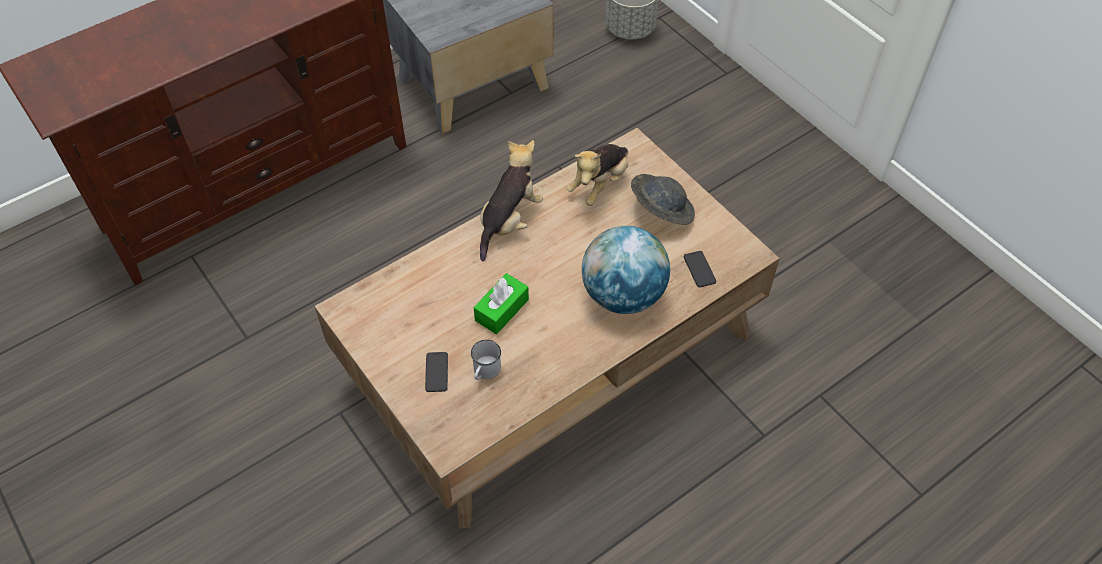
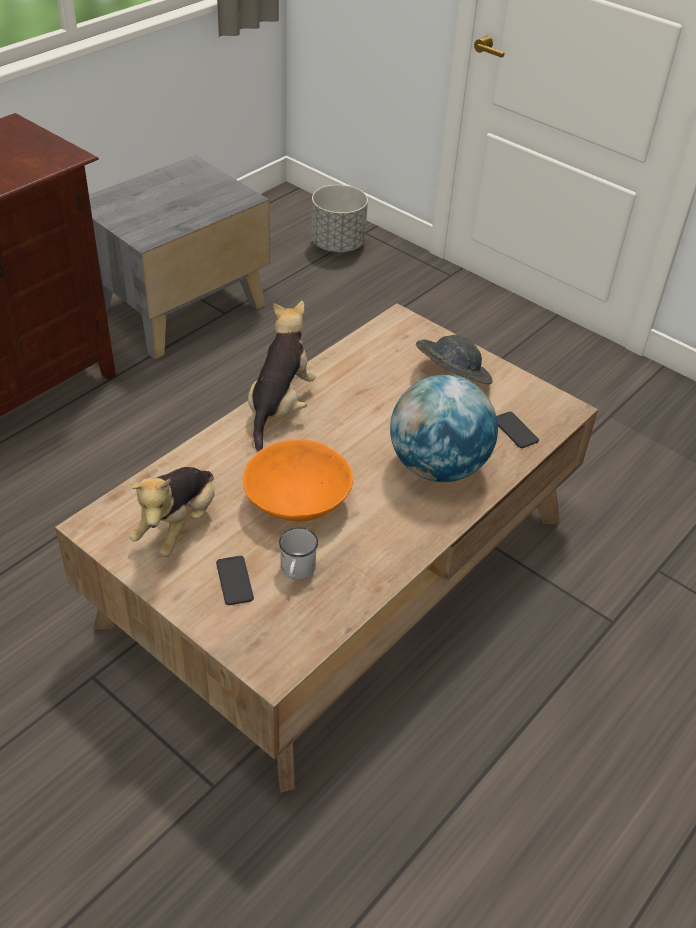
camera: 15 degrees left, 10 degrees down
green tissue box [473,273,529,334] -> orange bowl [242,440,353,521]
plush toy [566,144,628,206] -> plush toy moved to [130,467,215,557]

